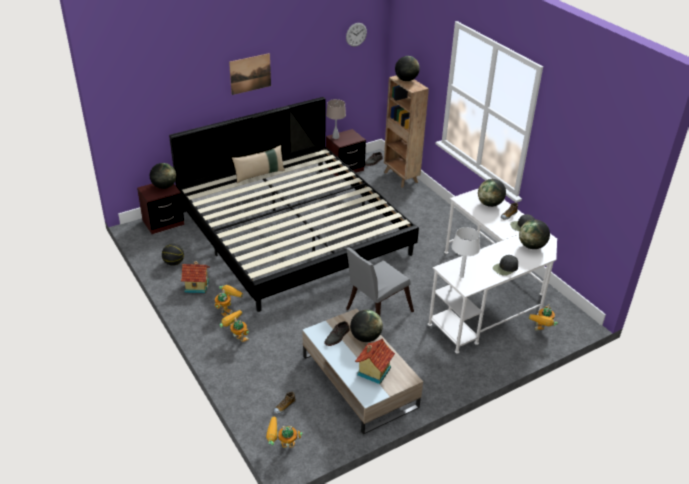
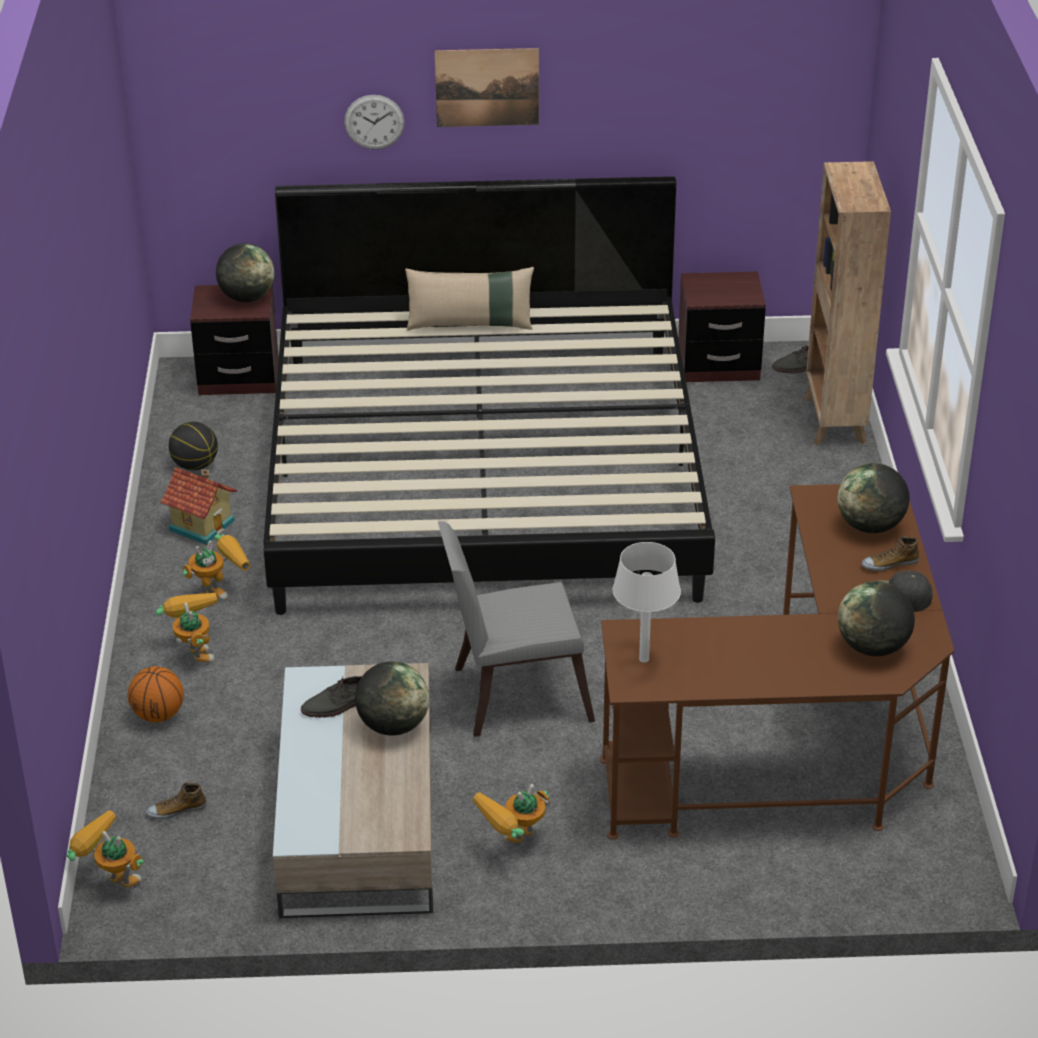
camera: 30 degrees right, 0 degrees up
beige table lamp [326,99,346,139] -> none
wall clock [346,23,367,47] -> wall clock moved to [344,95,405,150]
toy house [355,339,395,384] -> none
globe [395,56,420,81] -> none
white desk [428,188,557,353] -> brown desk [600,484,954,839]
black cap [493,255,518,276] -> none
toy robot [529,304,558,331] -> toy robot moved to [473,784,550,843]
none -> basketball [128,666,184,722]

